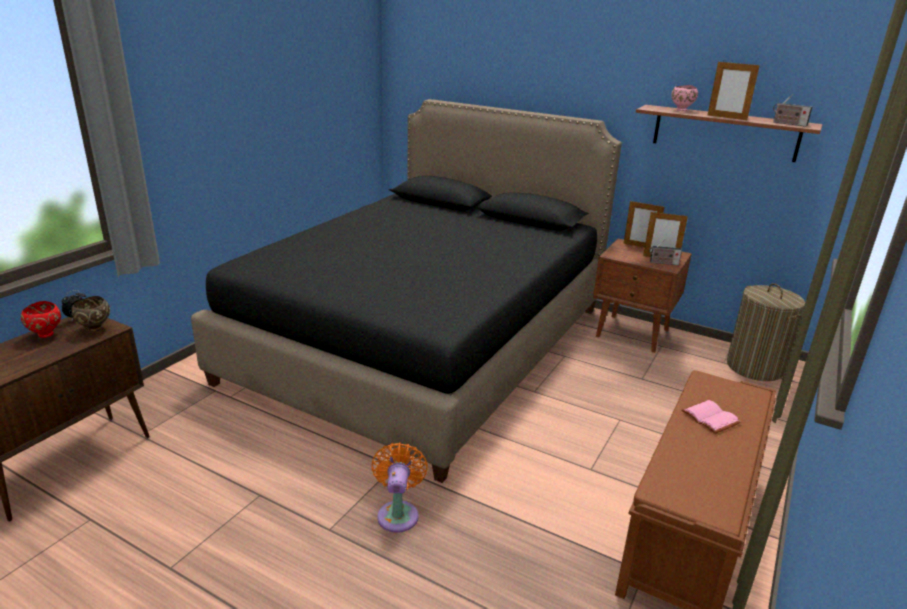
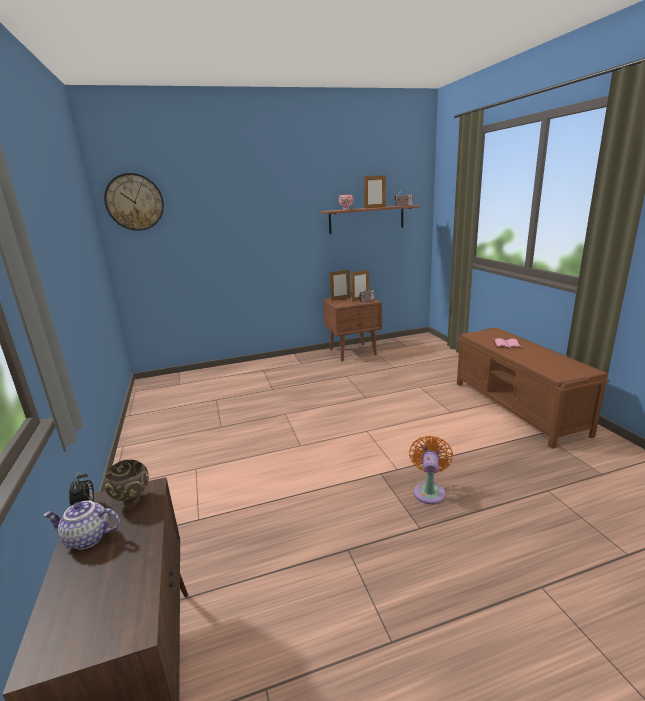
camera: 45 degrees left, 5 degrees down
red bowl [21,301,61,338] -> teapot [43,501,120,550]
black bed [191,99,622,483] -> none
orange fan [371,442,428,533] -> orange fan turned 60 degrees clockwise [409,435,453,505]
laundry basket [727,283,805,381] -> none
none -> wall clock [104,173,164,231]

